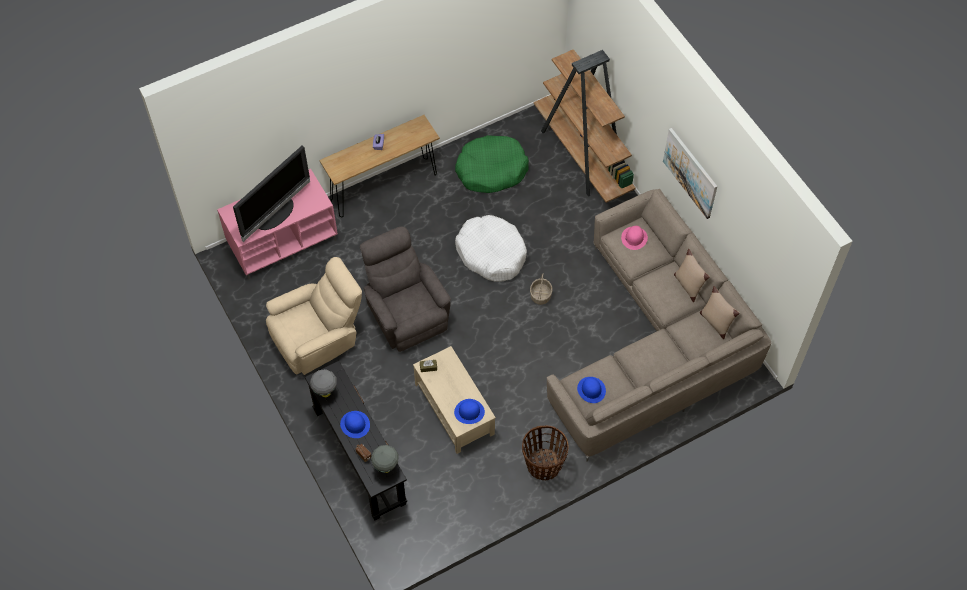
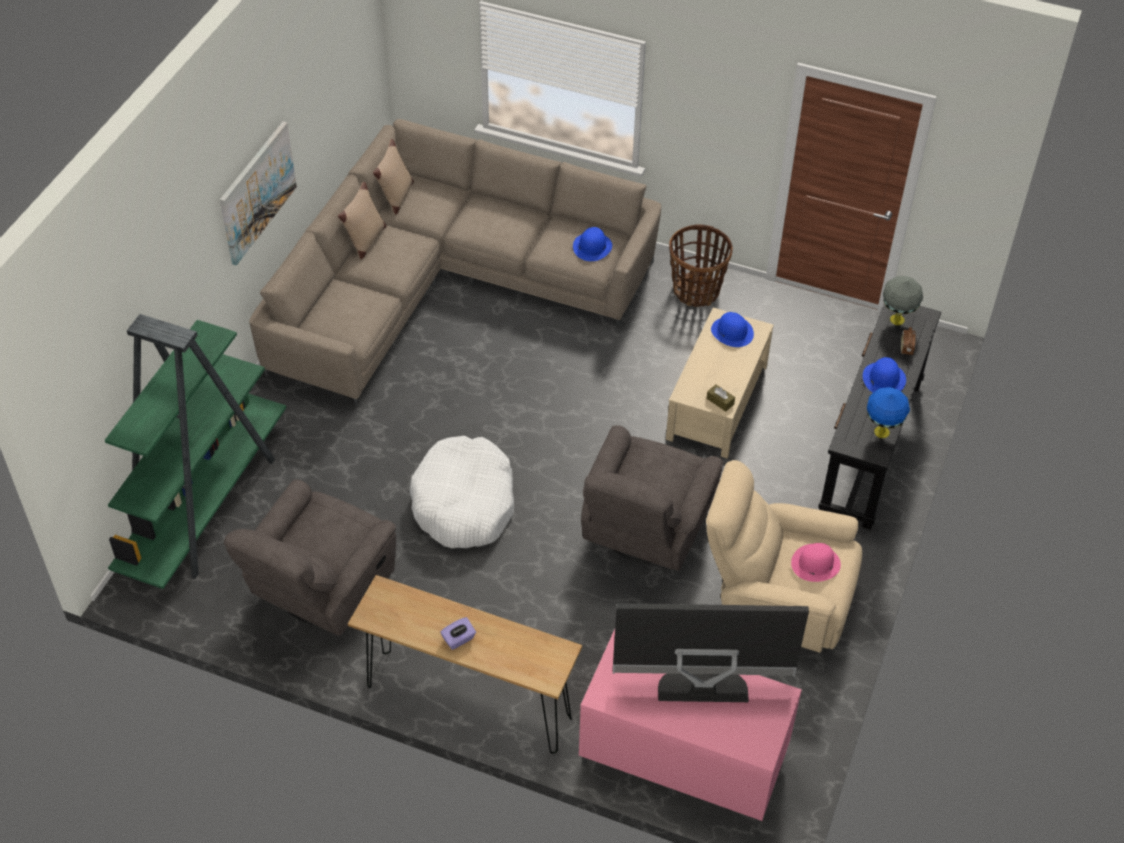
camera: 130 degrees left, 10 degrees down
grey table lamp [310,369,337,397] -> blue table lamp [867,387,910,438]
green dog bed [455,135,529,193] -> grey armchair [224,480,396,636]
basket [530,273,553,305] -> none
brown bookcase [533,49,636,203] -> green bookcase [105,314,286,589]
pink hat [621,226,648,250] -> pink hat moved to [791,543,841,582]

